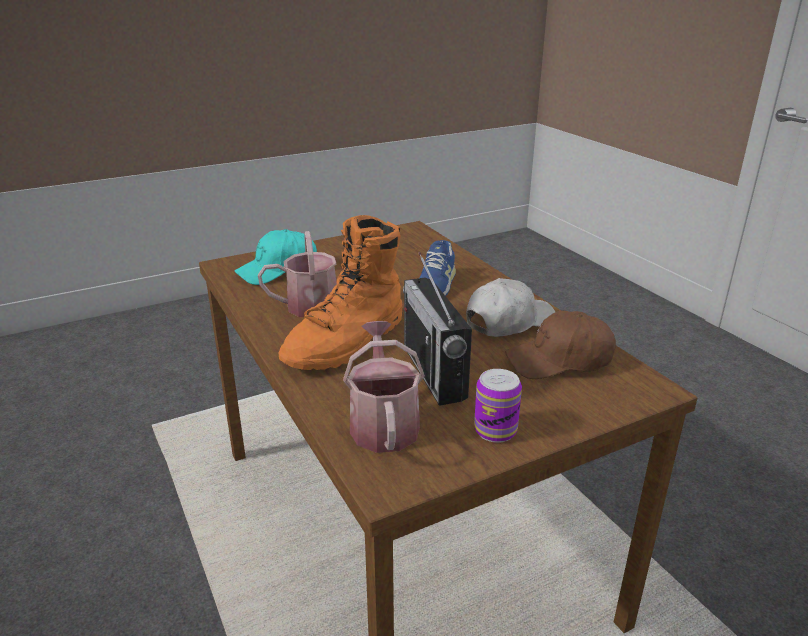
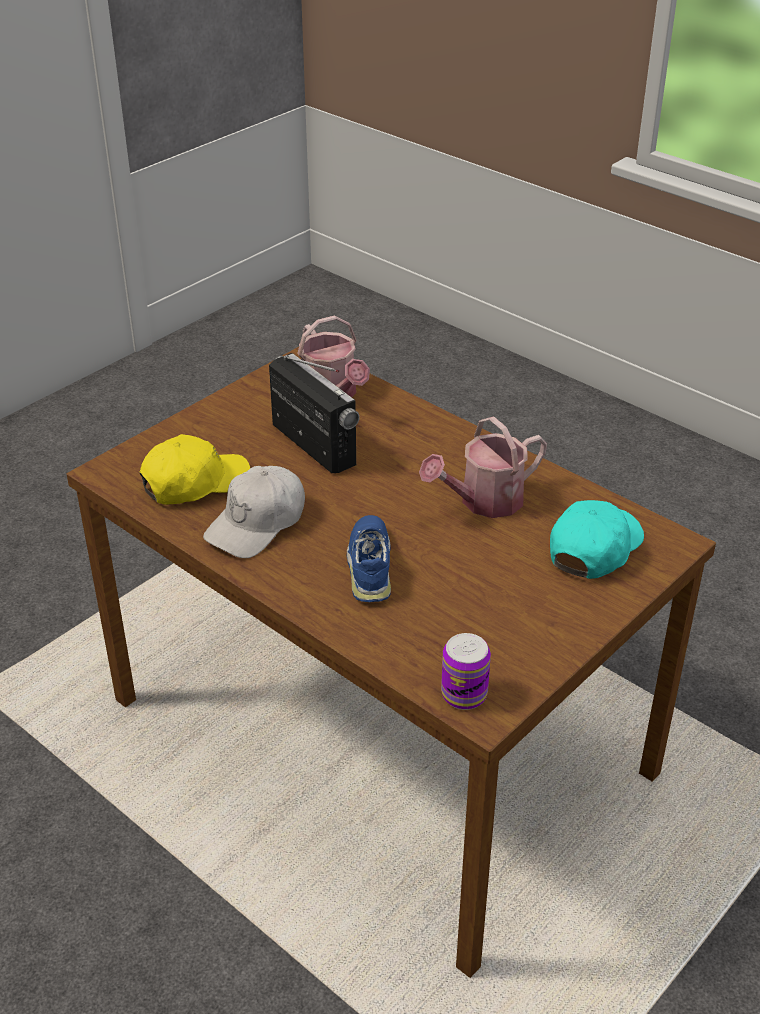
camera: 160 degrees right, 10 degrees up
orange boot [278,215,403,370] -> none
can [474,369,522,443] -> can moved to [441,633,491,710]
brown cap [505,310,616,379] -> yellow cap [139,434,250,505]

